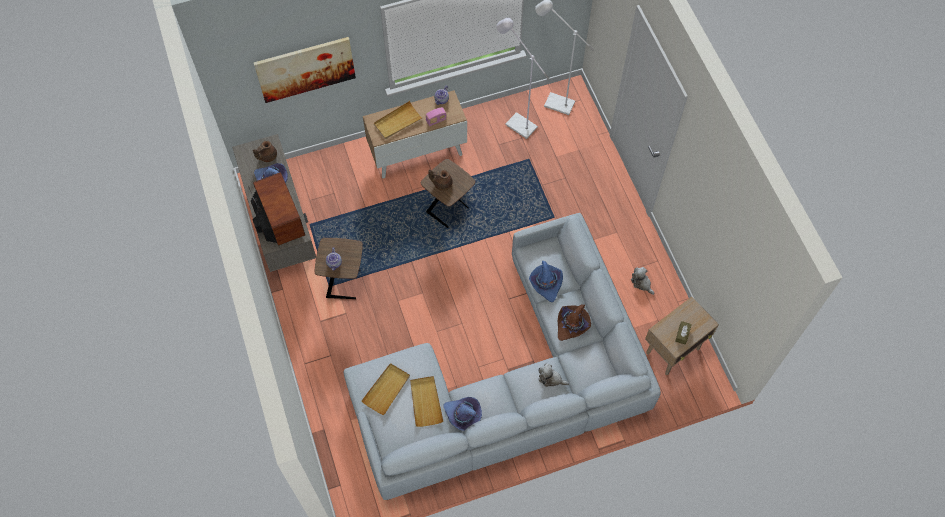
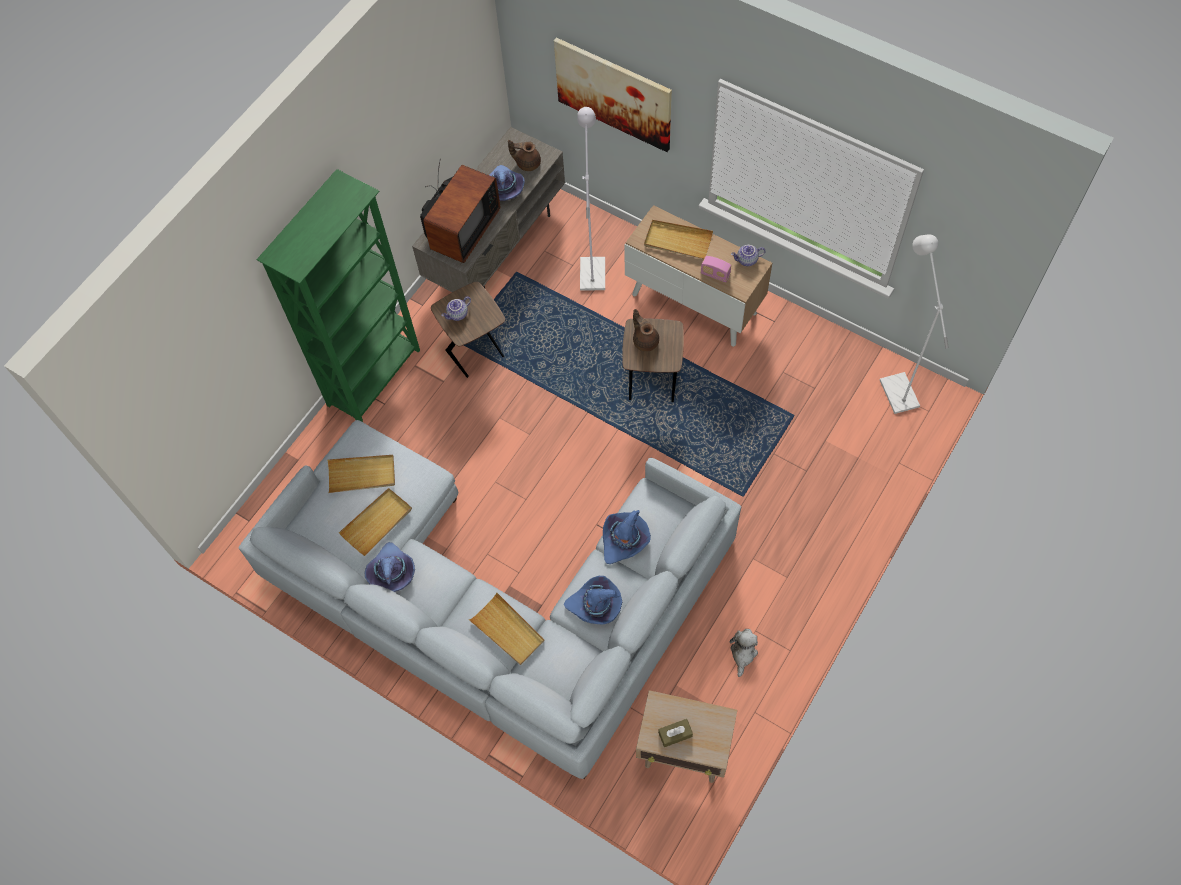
camera: 55 degrees right, 0 degrees up
white floor lamp [496,18,549,139] -> white floor lamp moved to [577,107,605,291]
plush toy [538,364,569,387] -> beige tray [469,592,545,665]
brown hat [558,304,591,341] -> blue hat [564,576,622,624]
none -> green bookcase [256,169,420,422]

